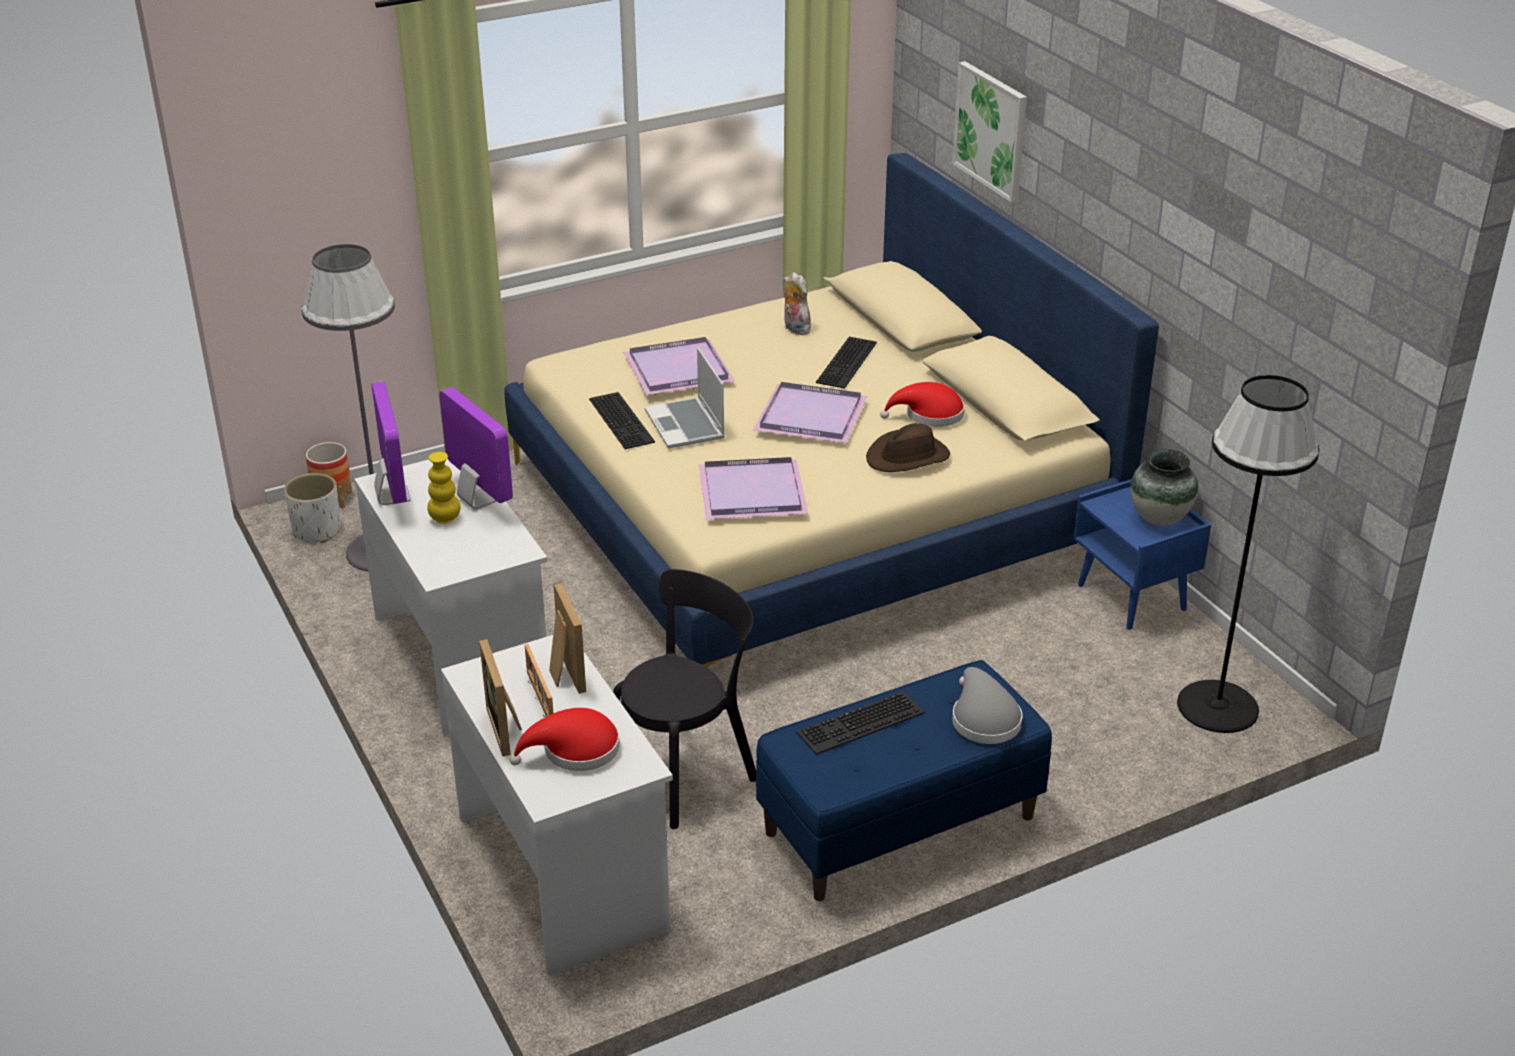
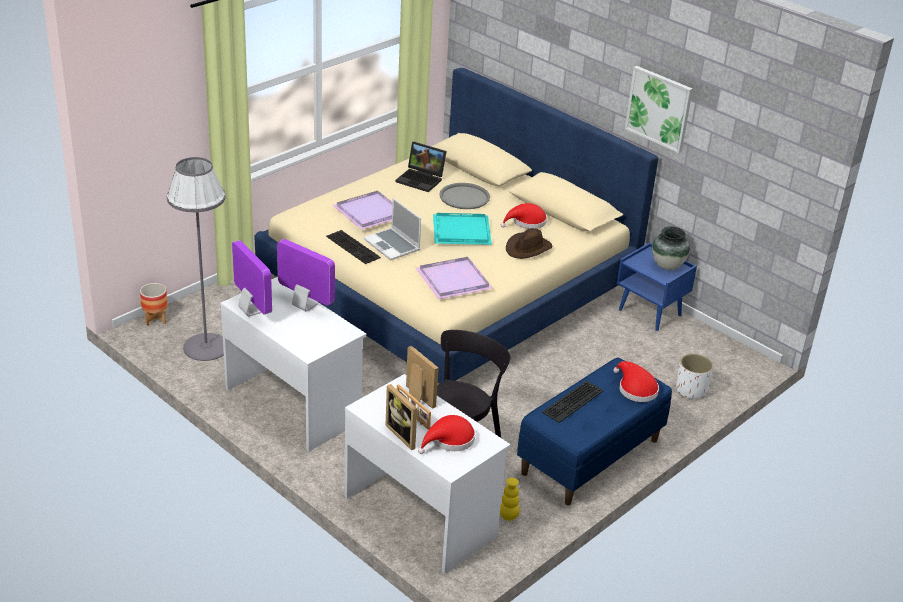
camera: 20 degrees left, 0 degrees up
white planter [284,473,341,543] -> white planter moved to [676,353,714,399]
yellow vase [427,452,461,524] -> yellow vase moved to [500,478,520,521]
purple tray [753,382,867,443] -> turquoise tray [433,213,492,245]
plush toy [783,272,812,335] -> laptop [396,142,447,192]
keyboard [816,337,877,389] -> grey tray [439,183,490,209]
picture [952,61,1027,203] -> picture moved to [625,66,693,153]
grey hat [952,667,1023,744] -> red hat [613,361,659,402]
black floor lamp [1177,375,1319,733] -> none

